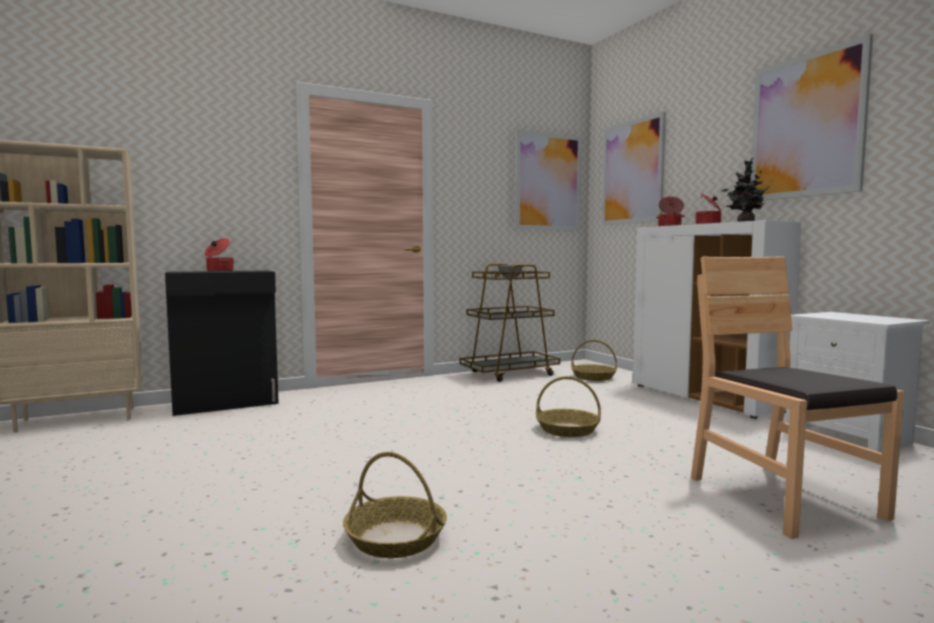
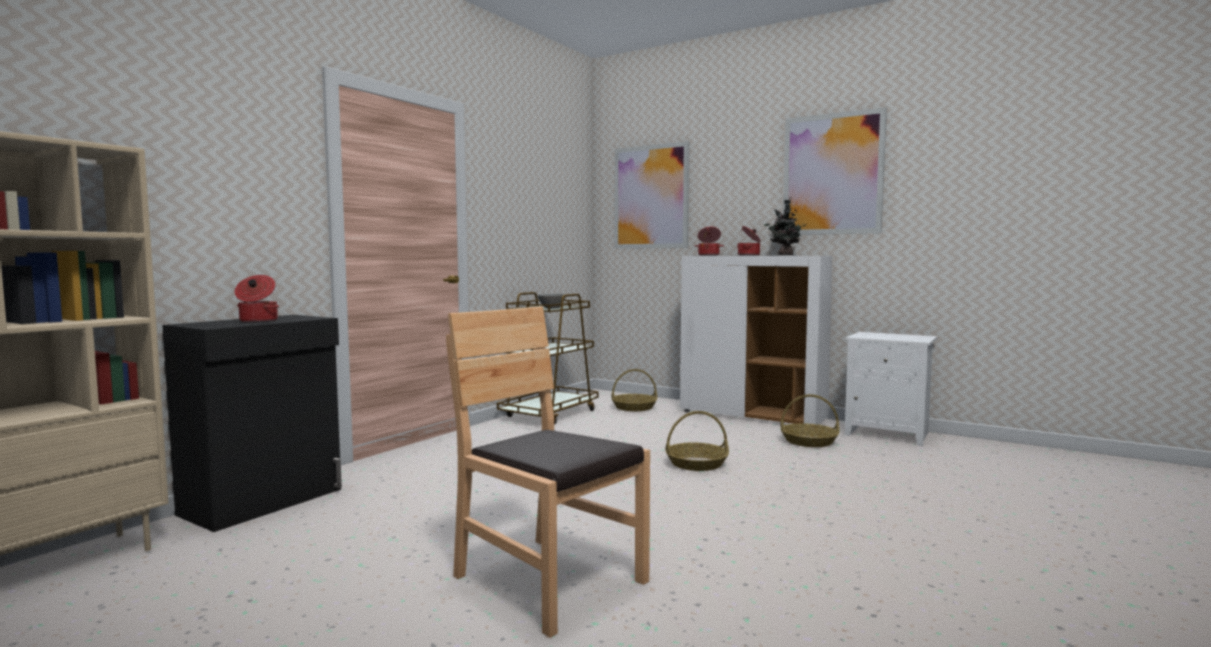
camera: 30 degrees left, 0 degrees up
basket [343,452,447,558] -> basket moved to [780,394,839,447]
picture [515,129,581,231] -> none
brown chair [691,256,904,539] -> brown chair moved to [446,306,650,638]

